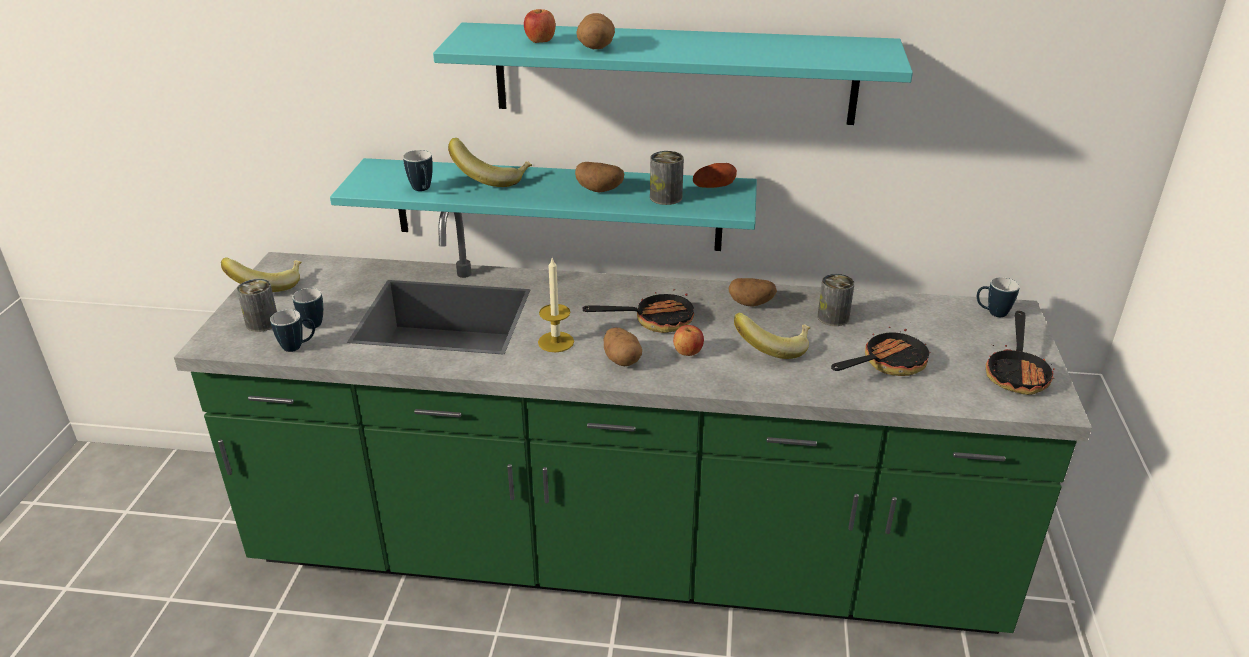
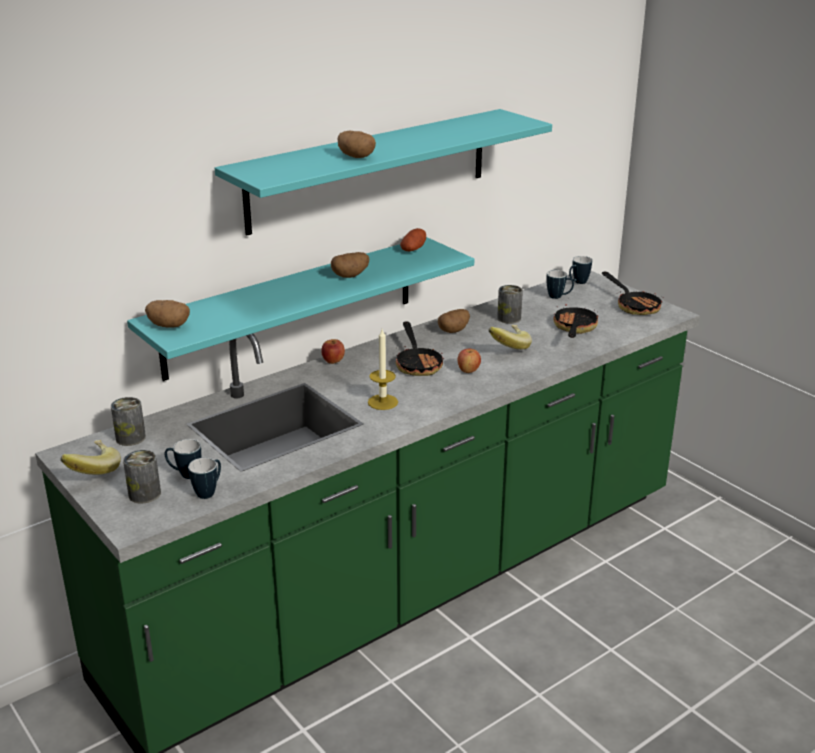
camera: 45 degrees left, 5 degrees down
mug [403,150,433,191] -> mug moved to [546,270,574,299]
banana [448,138,532,187] -> none
apple [524,9,556,43] -> apple moved to [321,339,345,364]
frying pan [582,289,694,333] -> frying pan turned 135 degrees clockwise [396,321,445,376]
potato [604,328,642,366] -> potato moved to [145,300,190,328]
can [650,151,684,205] -> can moved to [111,397,146,446]

